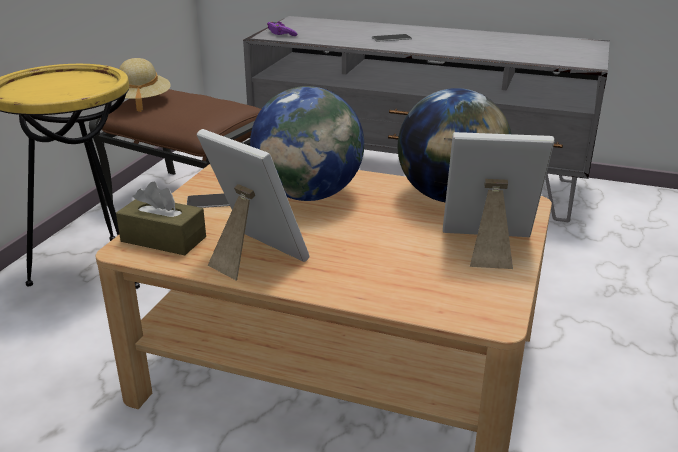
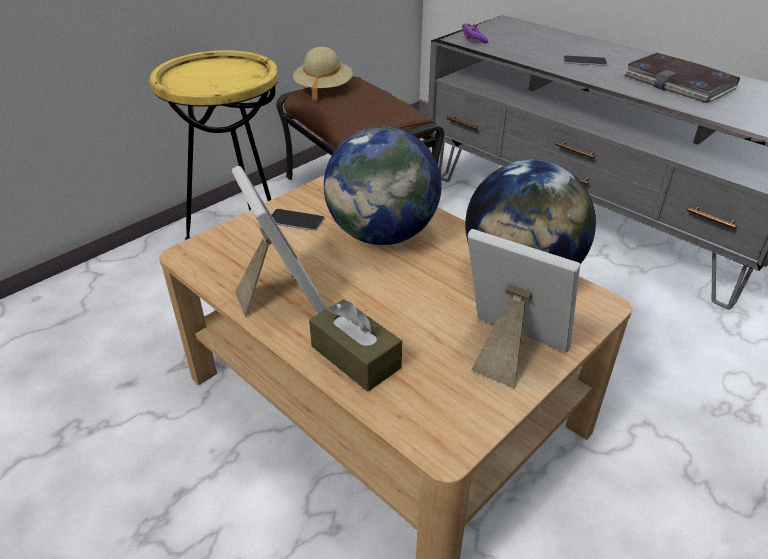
camera: 25 degrees right, 10 degrees up
brown tissue box [116,182,206,255] -> brown tissue box moved to [309,299,402,391]
none -> book [624,53,740,103]

